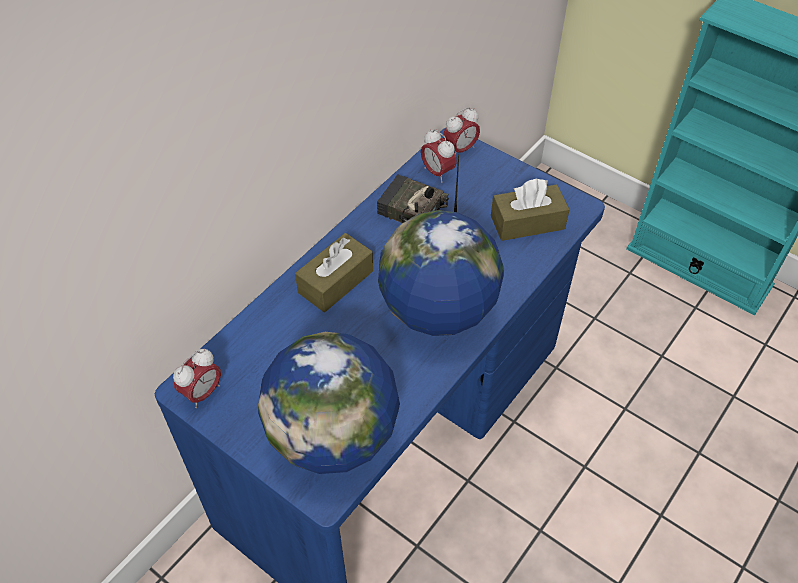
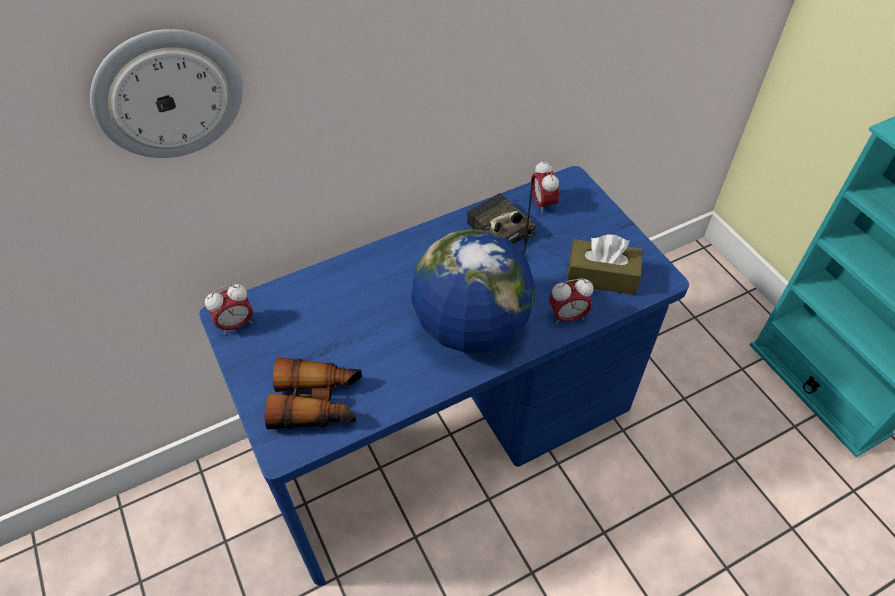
camera: 25 degrees right, 0 degrees up
globe [258,332,400,474] -> binoculars [265,357,362,429]
brown tissue box [295,233,373,312] -> none
alarm clock [443,107,480,155] -> alarm clock moved to [549,278,593,325]
none -> wall clock [90,29,243,158]

